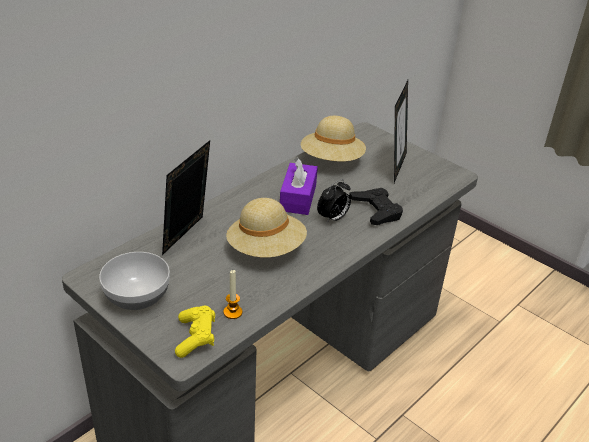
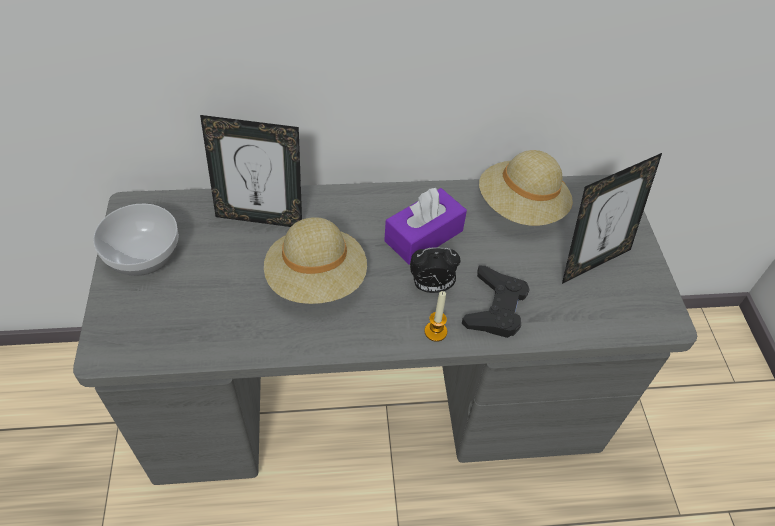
camera: 40 degrees right, 15 degrees up
picture frame [162,140,210,255] -> picture frame turned 150 degrees counterclockwise [200,115,302,227]
yellow game controller [175,306,215,358] -> none
candle [224,270,242,319] -> candle moved to [424,291,447,342]

